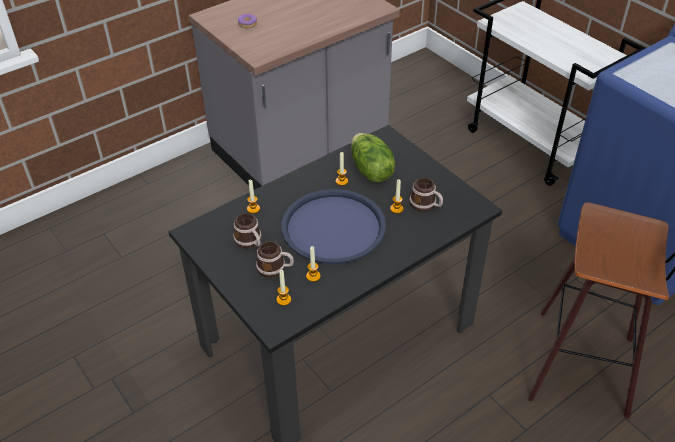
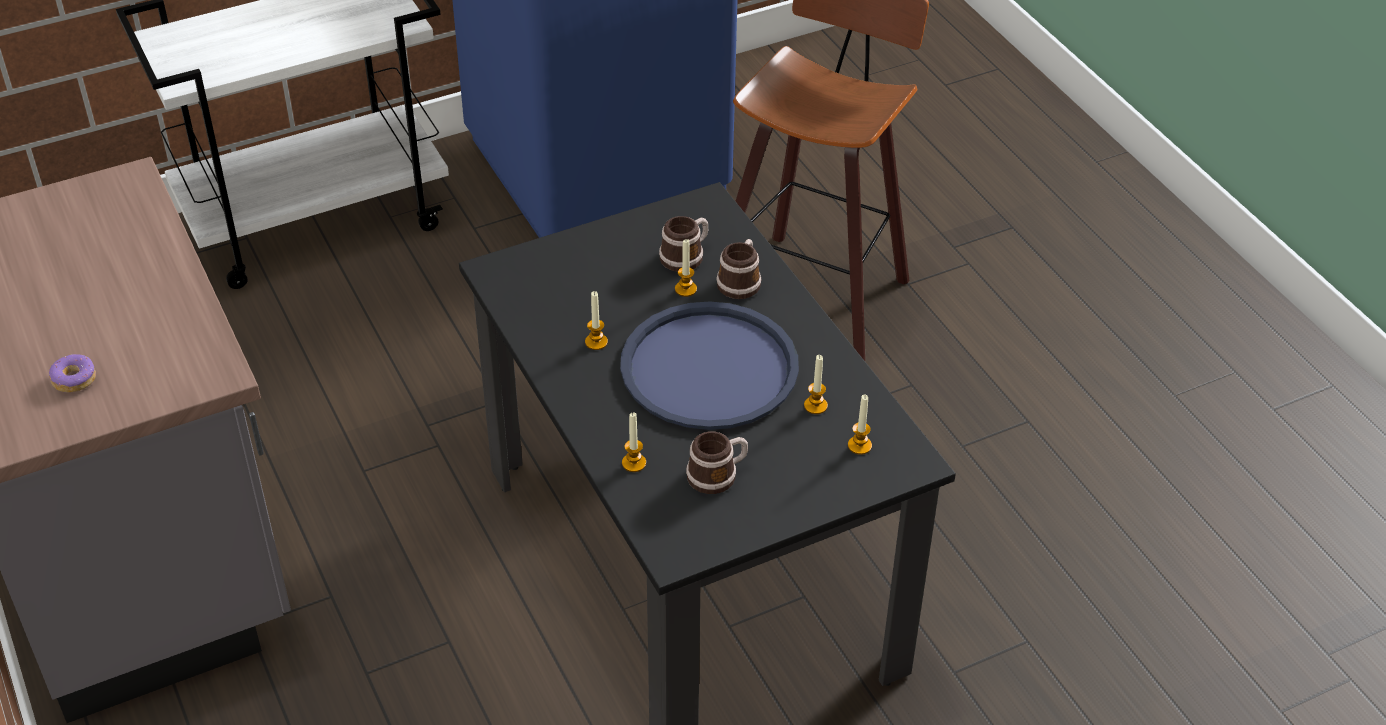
camera: 80 degrees left, 0 degrees up
mug [256,241,294,278] -> mug moved to [716,239,762,299]
lettuce [351,133,395,182] -> none

